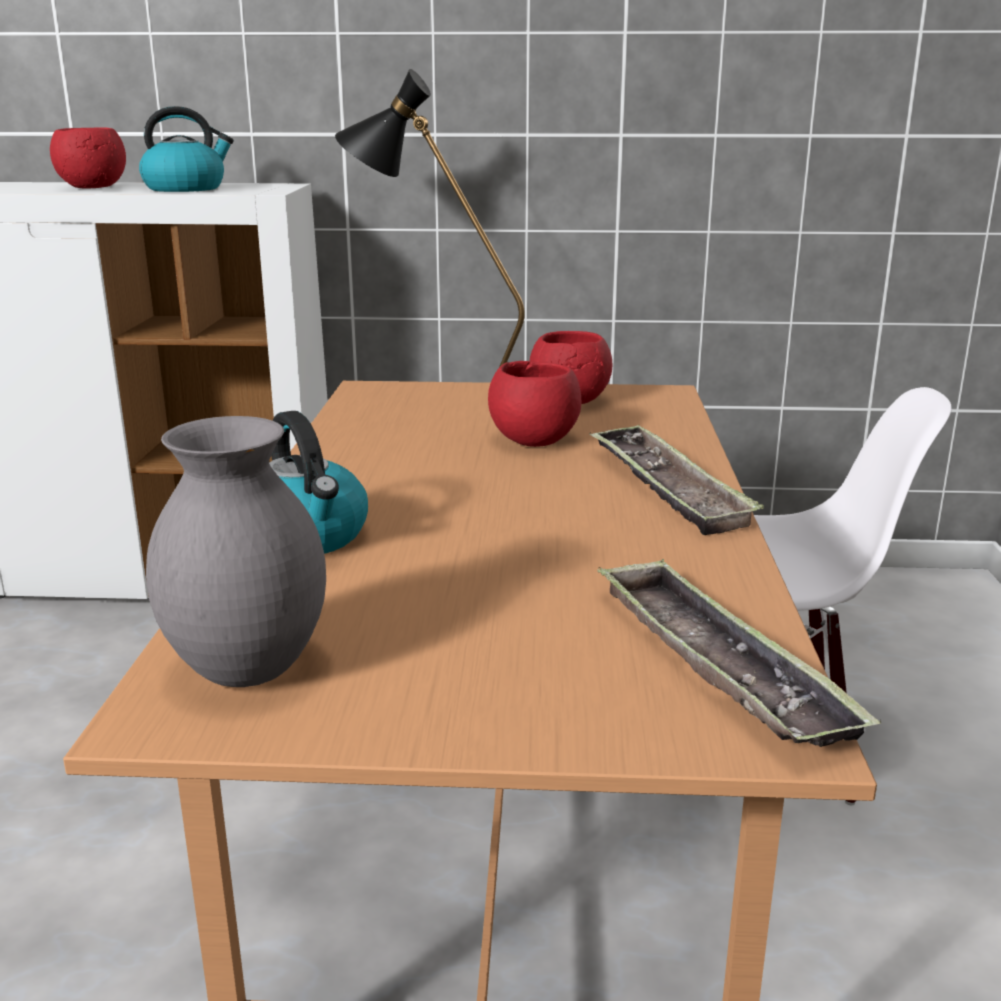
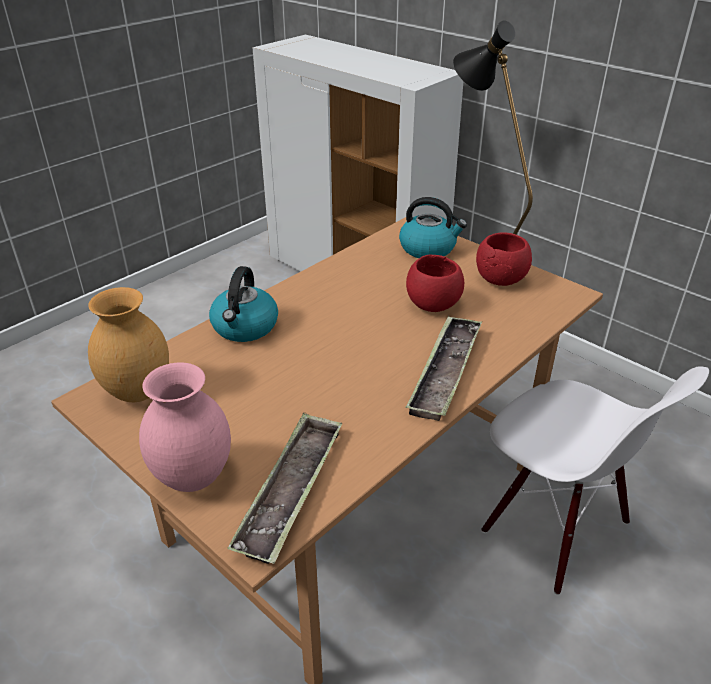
camera: 40 degrees right, 15 degrees up
red bowl [50,127,126,189] -> none
kettle [139,106,234,192] -> kettle moved to [399,197,467,258]
grey vase [146,416,326,687] -> brown vase [88,287,169,402]
none -> pink vase [139,363,231,492]

